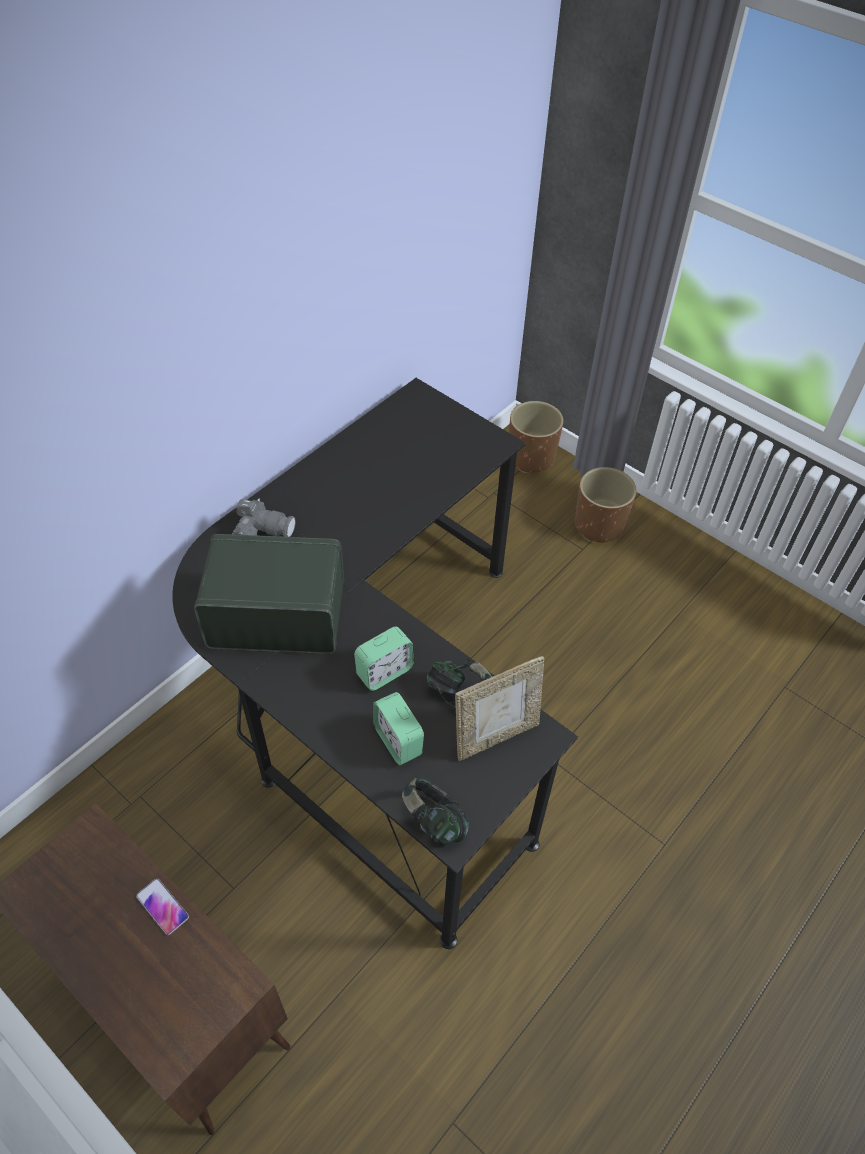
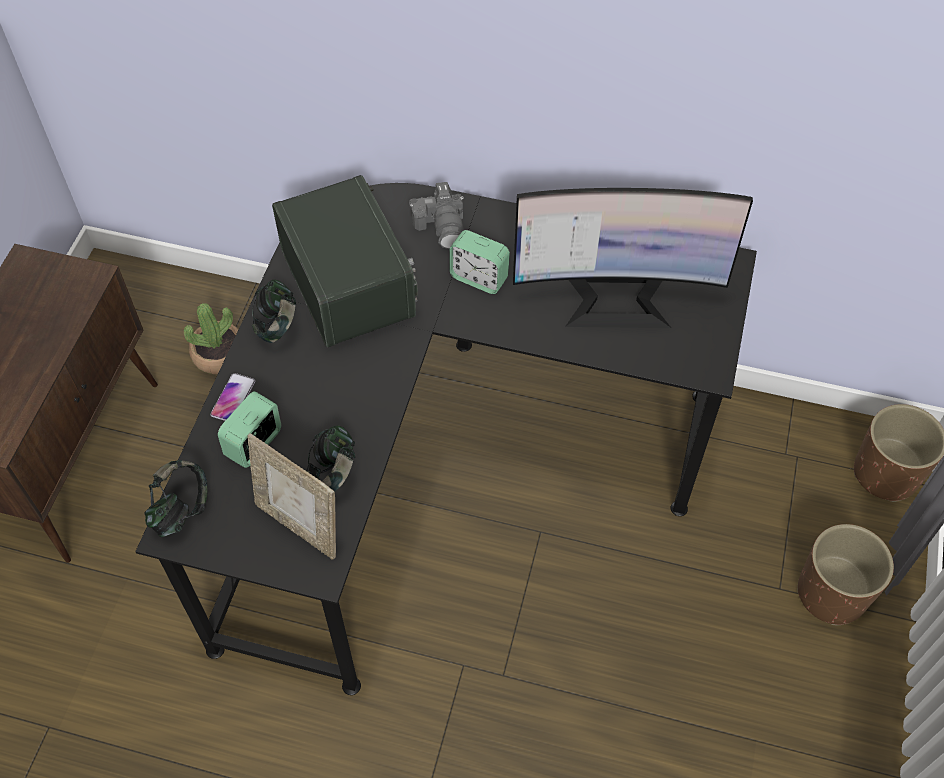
camera: 65 degrees right, 5 degrees up
phone [136,878,189,935] -> phone moved to [210,373,255,421]
alarm clock [354,626,413,691] -> alarm clock moved to [450,230,510,294]
none -> potted plant [184,303,238,374]
none -> headphones [252,279,296,343]
none -> monitor [513,188,753,328]

